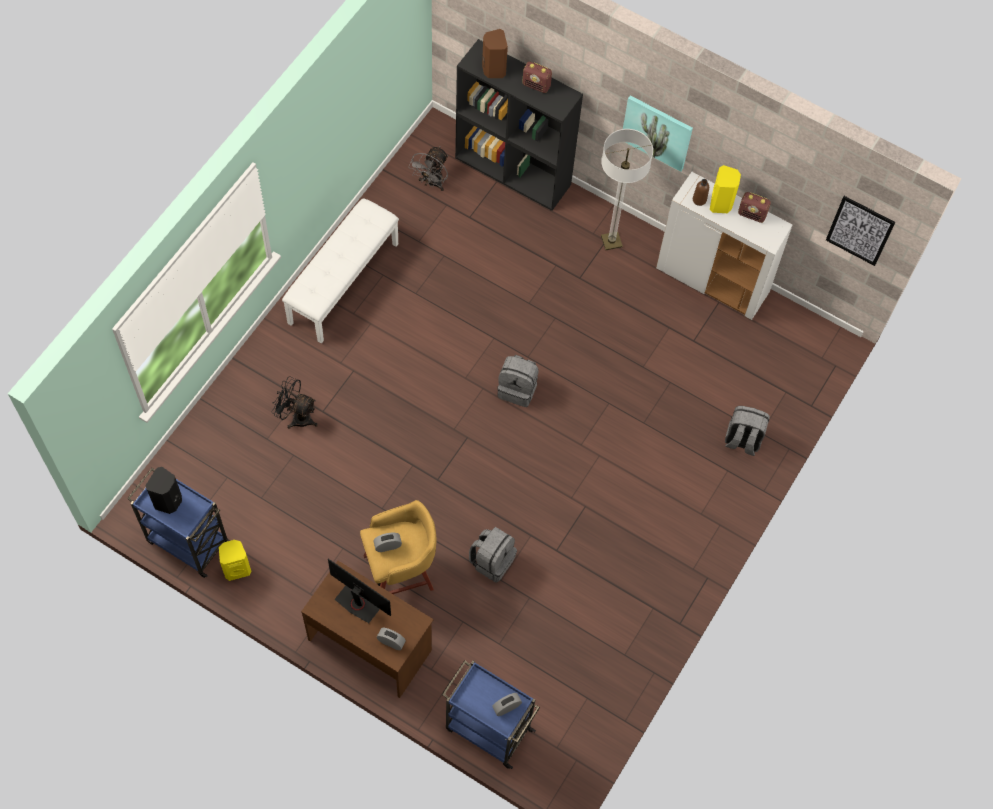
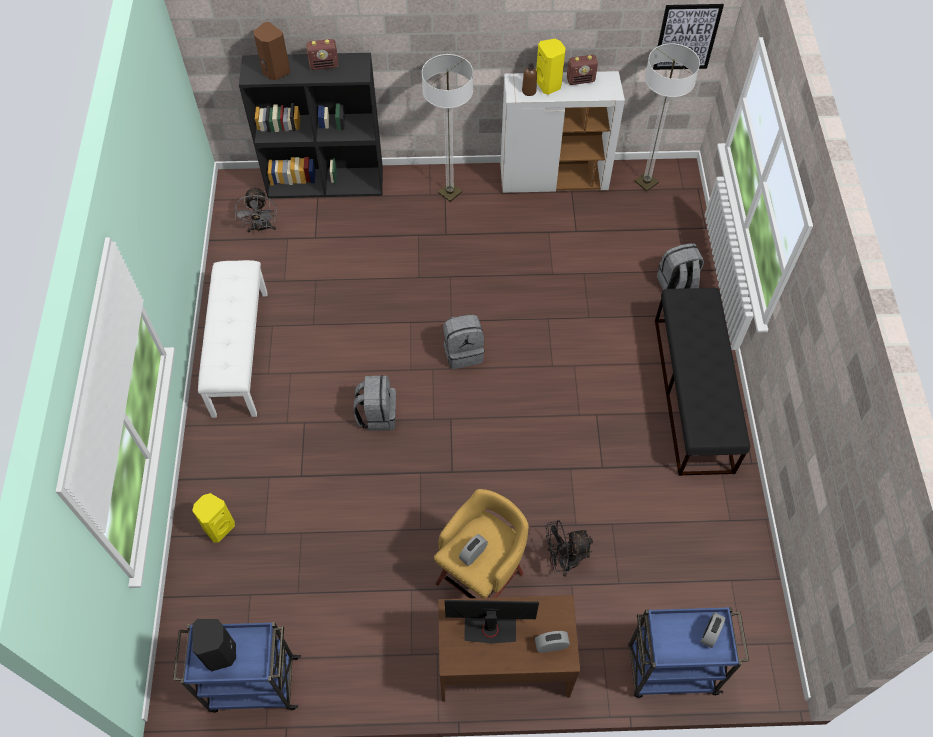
camera: 30 degrees left, 5 degrees down
yellow speaker [219,540,252,581] -> yellow speaker moved to [192,493,235,543]
black fan [272,376,318,429] -> black fan moved to [545,520,593,577]
grey backpack [469,527,517,582] -> grey backpack moved to [354,376,396,431]
picture [623,95,693,172] -> none
none -> floor lamp [634,43,700,191]
none -> black bench [655,288,750,476]

